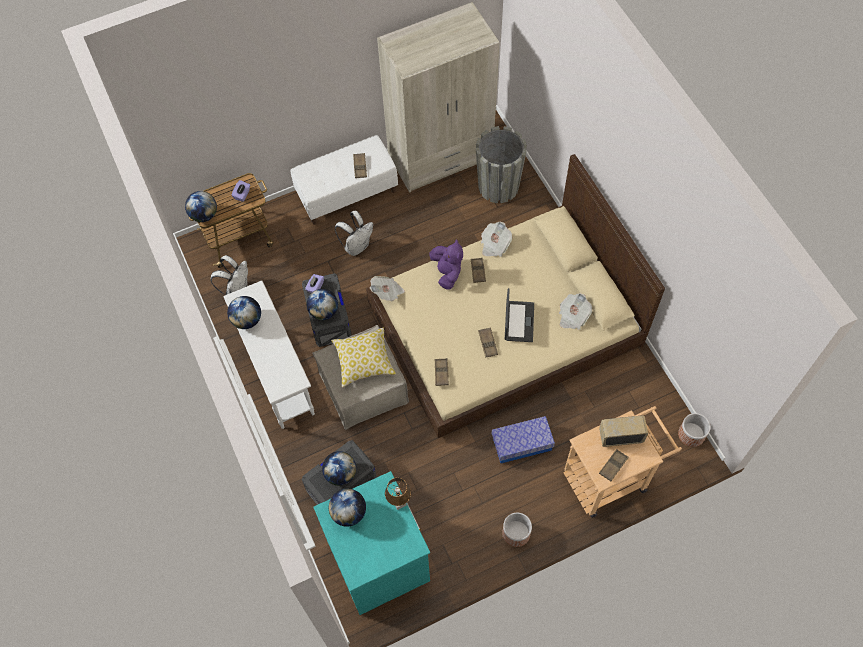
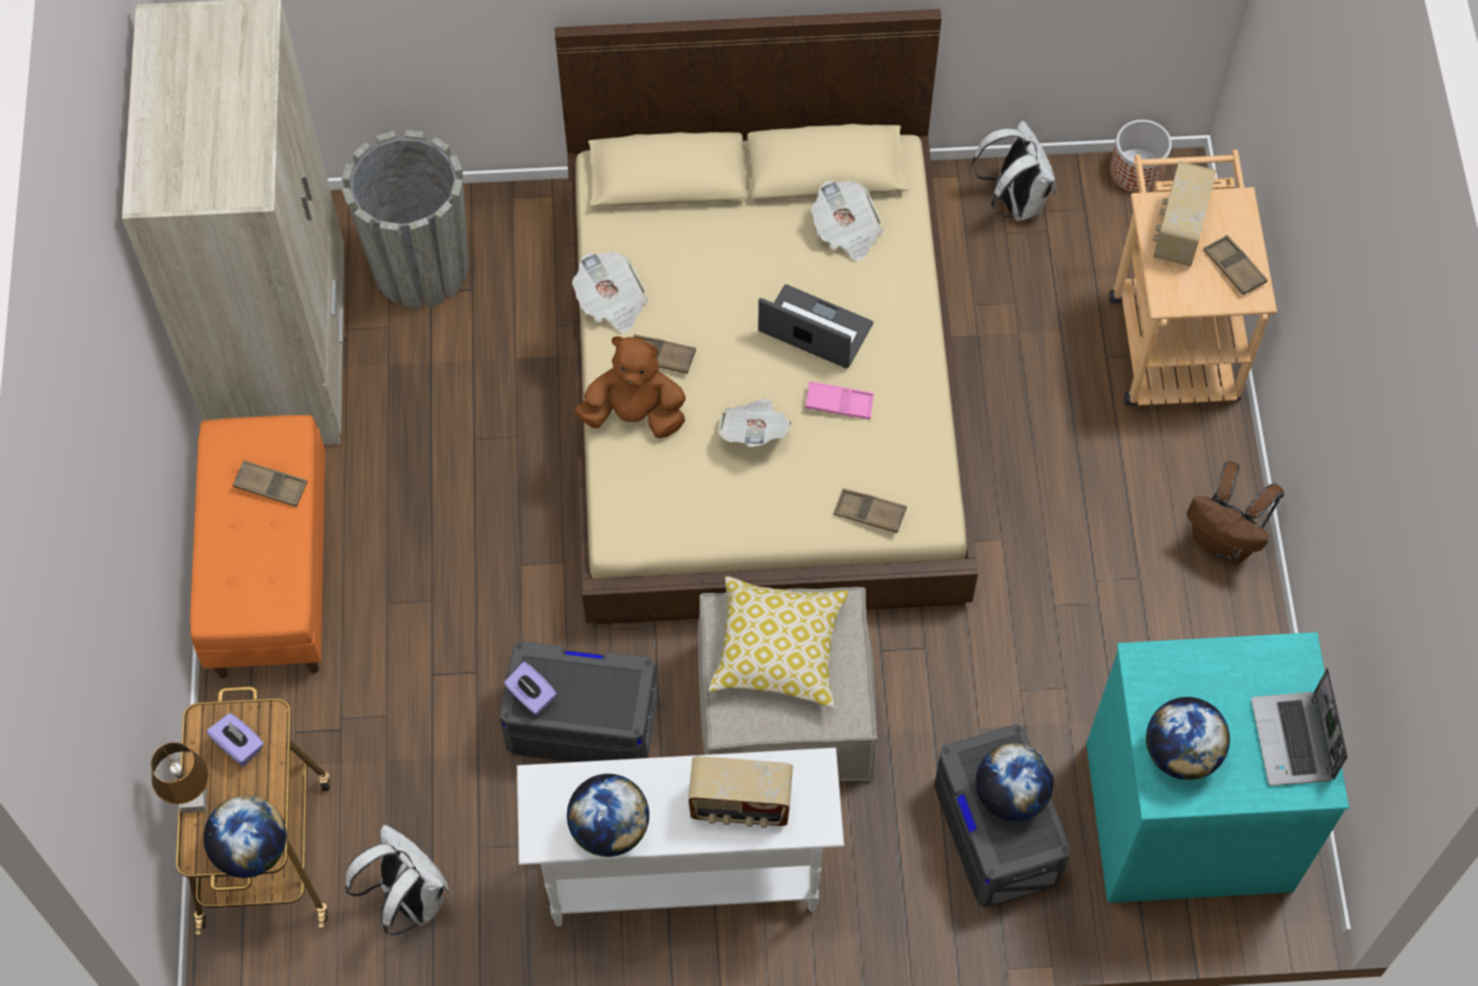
camera: 70 degrees left, 0 degrees up
white bench [290,135,398,225] -> orange bench [190,415,325,678]
globe [307,289,338,320] -> none
white backpack [335,211,373,256] -> white backpack moved to [972,121,1056,221]
newspaper [369,276,405,301] -> newspaper moved to [717,398,792,447]
brown table lamp [385,478,411,510] -> brown table lamp moved to [151,742,209,813]
purple plush toy [429,239,463,290] -> brown plush toy [575,336,686,439]
brown tray [478,327,498,358] -> pink tray [805,381,874,420]
storage box [491,416,555,464] -> none
planter [502,513,532,547] -> brown backpack [1187,461,1284,564]
none -> radio [688,756,793,828]
none -> laptop [1251,668,1348,786]

